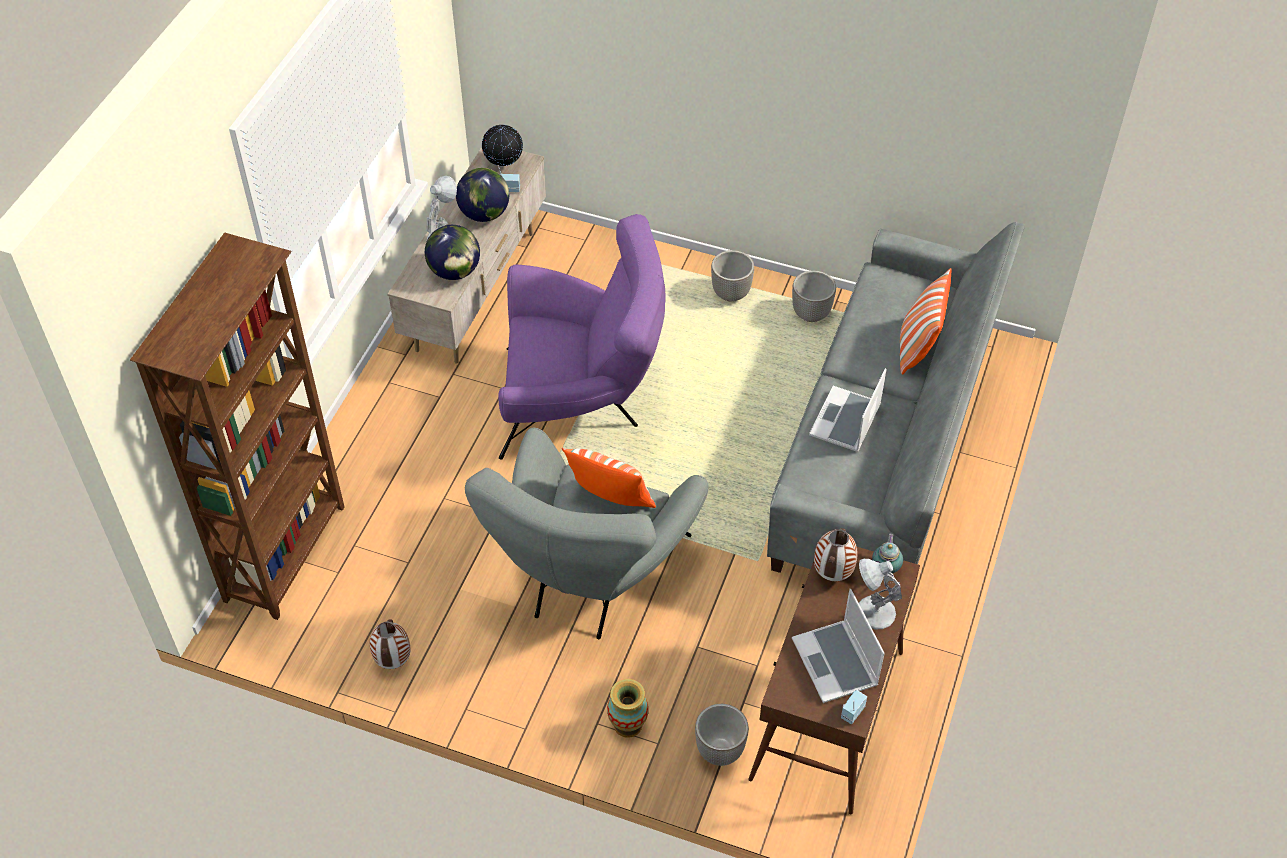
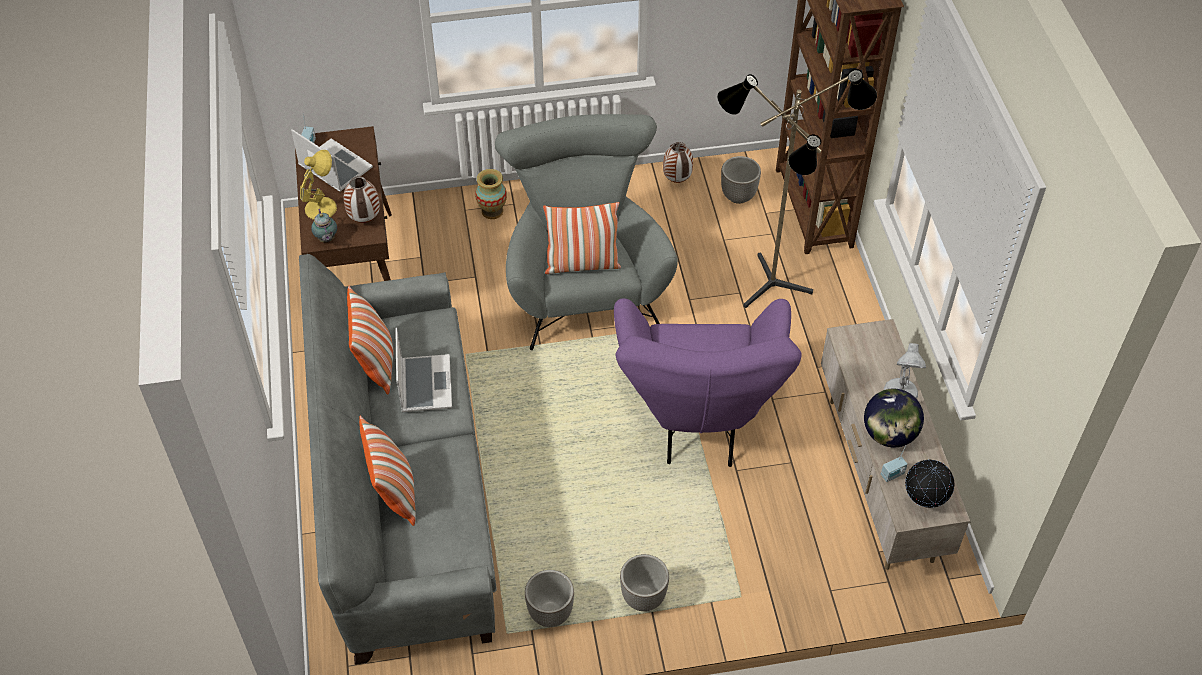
camera: 150 degrees right, 0 degrees up
globe [425,225,480,280] -> none
purple armchair [498,214,665,460] -> purple armchair turned 60 degrees counterclockwise [614,298,802,467]
planter [695,704,749,766] -> planter moved to [721,156,761,204]
white table lamp [859,559,902,630] -> yellow table lamp [300,150,337,220]
none -> pillow [347,286,393,395]
none -> floor lamp [717,69,877,308]

